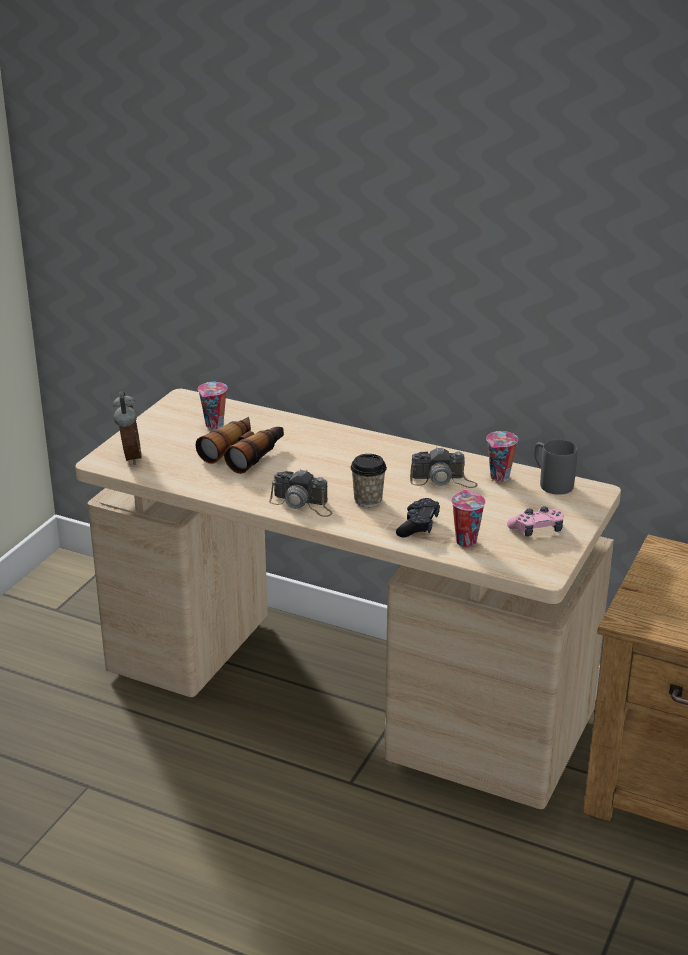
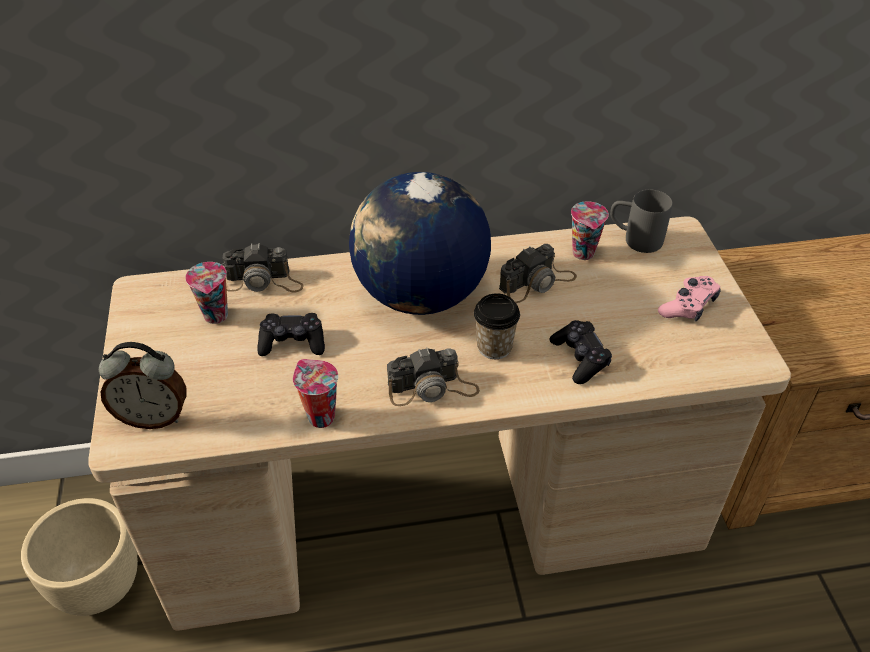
camera: 35 degrees left, 15 degrees up
alarm clock [113,391,142,465] -> alarm clock turned 135 degrees clockwise [99,342,187,429]
binoculars [196,417,284,474] -> black game controller [257,313,325,356]
cup [451,490,486,547] -> cup moved to [293,359,338,428]
none -> beige planter [21,498,138,616]
none -> camera [222,243,303,293]
none -> globe [349,172,491,315]

